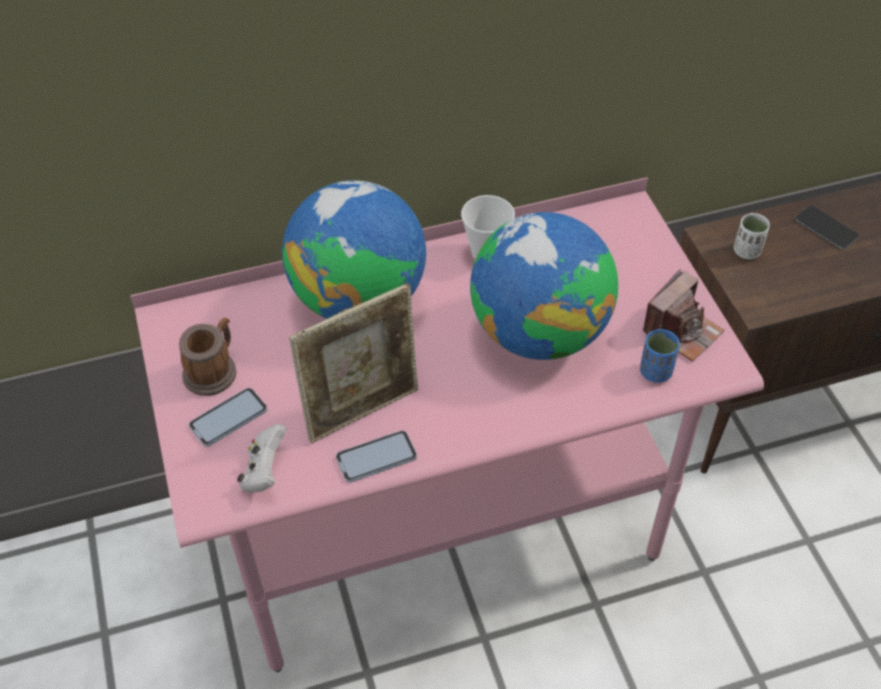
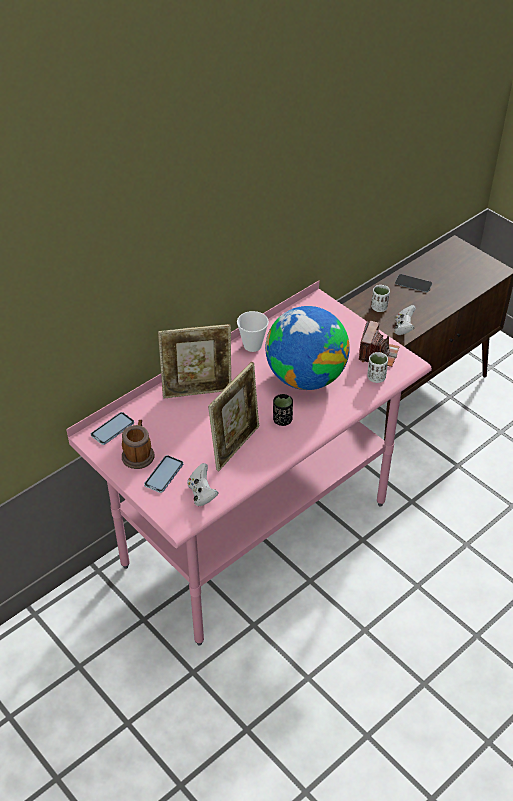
camera: 25 degrees left, 5 degrees down
globe [282,180,426,319] -> picture frame [158,324,231,399]
phone [336,430,417,483] -> phone moved to [91,412,134,445]
blue cup [640,329,680,383] -> white cup [367,352,388,383]
none -> black cup [273,394,293,426]
none -> white game controller [394,305,416,335]

